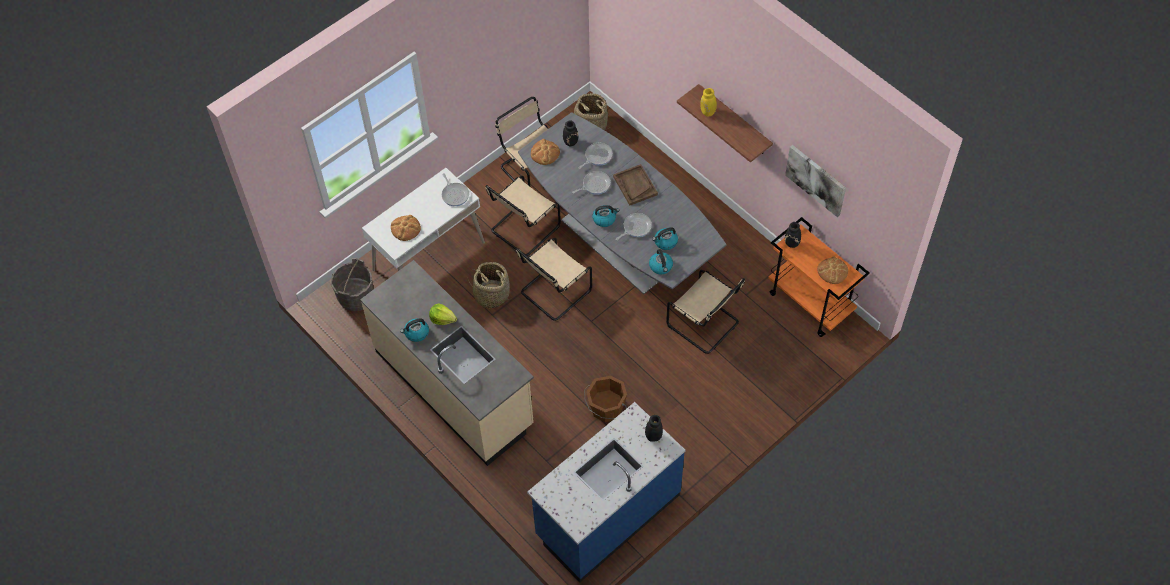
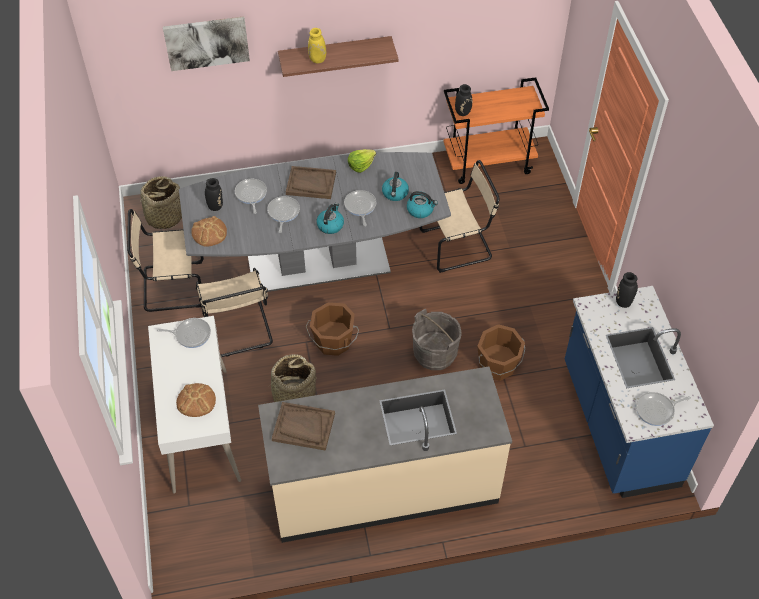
camera: 60 degrees left, 5 degrees down
grey bucket [331,258,374,311] -> grey bucket moved to [412,308,462,370]
kettle [400,318,429,342] -> none
lettuce [429,303,457,325] -> lettuce moved to [348,149,376,173]
beige chair [516,238,592,321] -> brown bucket [306,302,359,356]
picture [785,145,846,217] -> picture moved to [163,17,250,71]
bread [817,257,848,284] -> none
none -> brown tray [272,402,335,451]
none -> frying pan [636,392,691,426]

